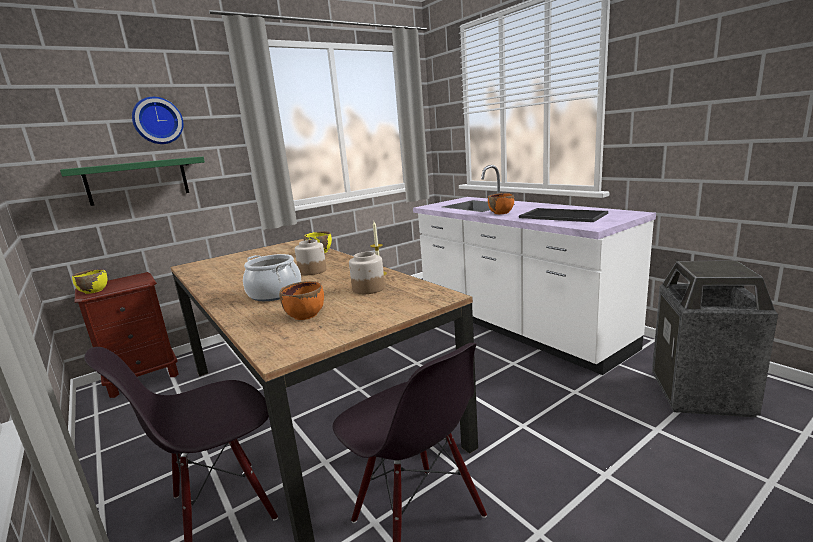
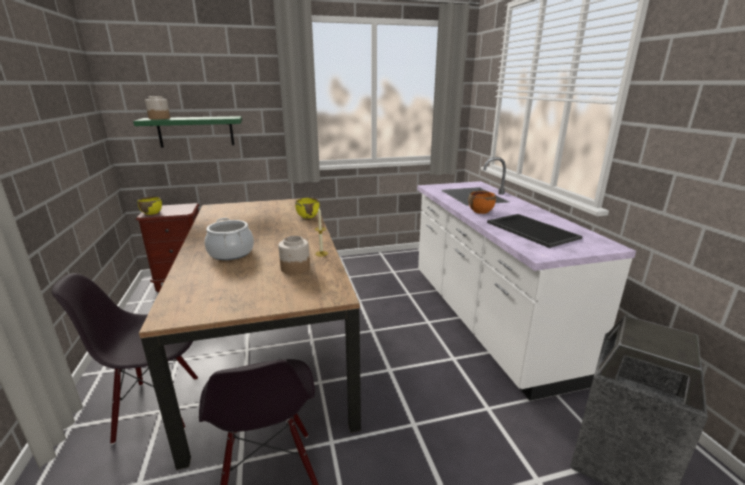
camera: 20 degrees right, 5 degrees up
wall clock [132,97,183,144] -> none
orange bowl [279,281,324,320] -> none
jar [295,240,327,275] -> jar moved to [145,96,170,119]

